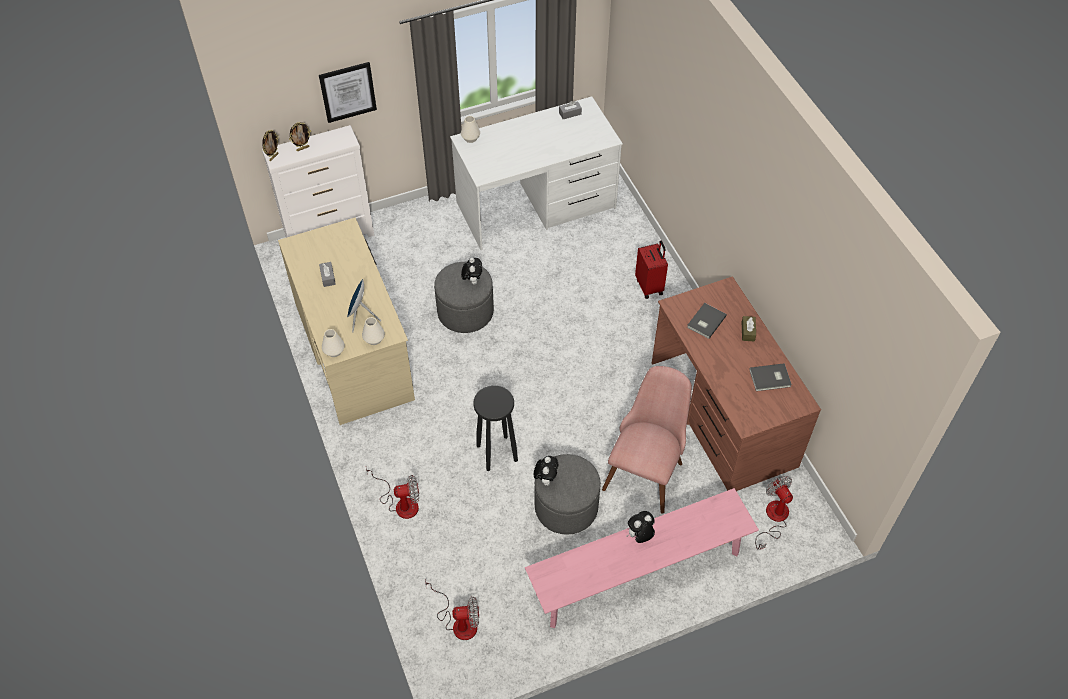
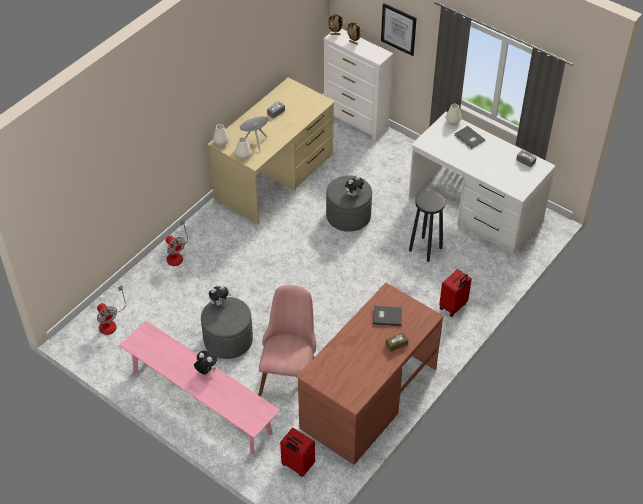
camera: 60 degrees right, 5 degrees down
black stool [473,385,518,471] -> black stool moved to [409,191,445,262]
pink chair [602,366,692,514] -> pink chair turned 75 degrees counterclockwise [258,285,316,397]
grey book [749,363,792,391] -> grey book moved to [454,126,485,149]
fan [755,476,793,550] -> red suitcase [280,428,315,477]

